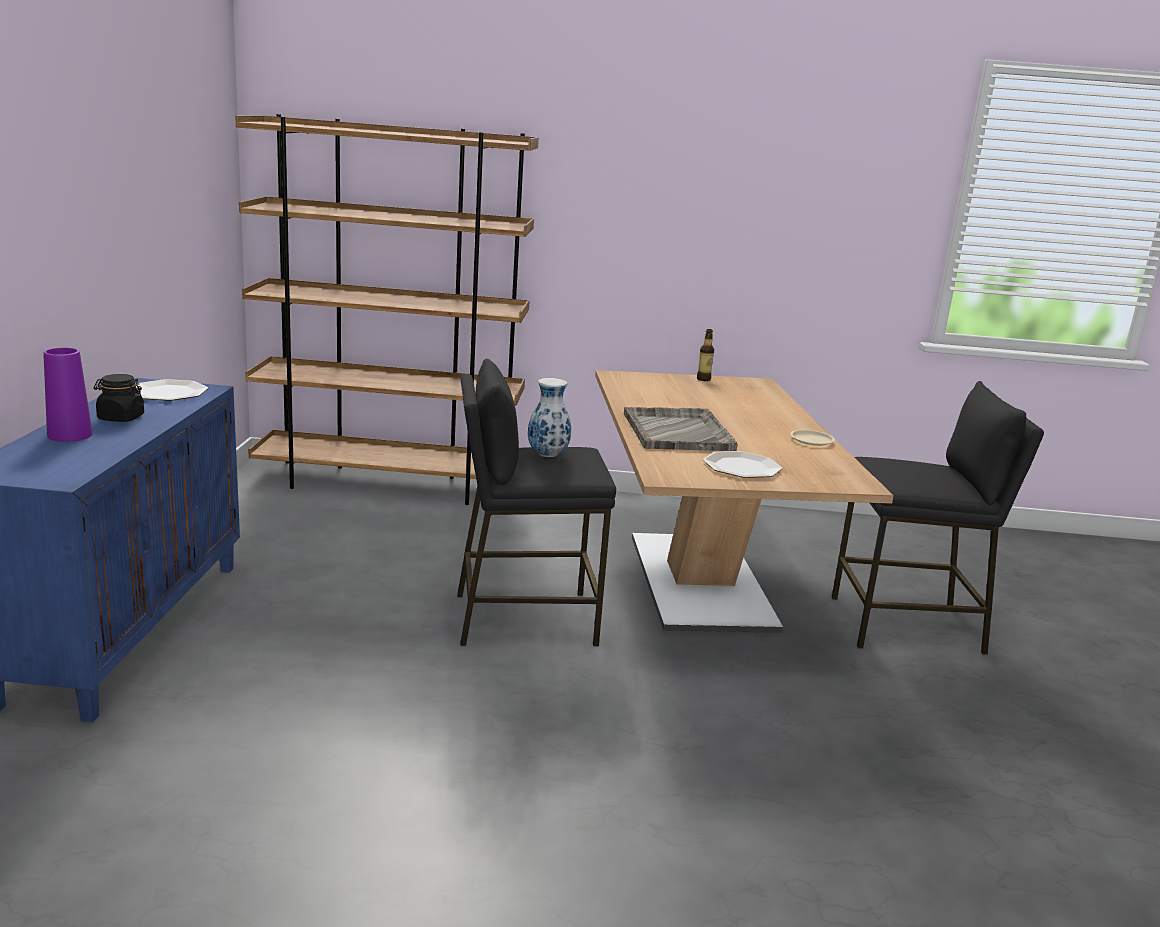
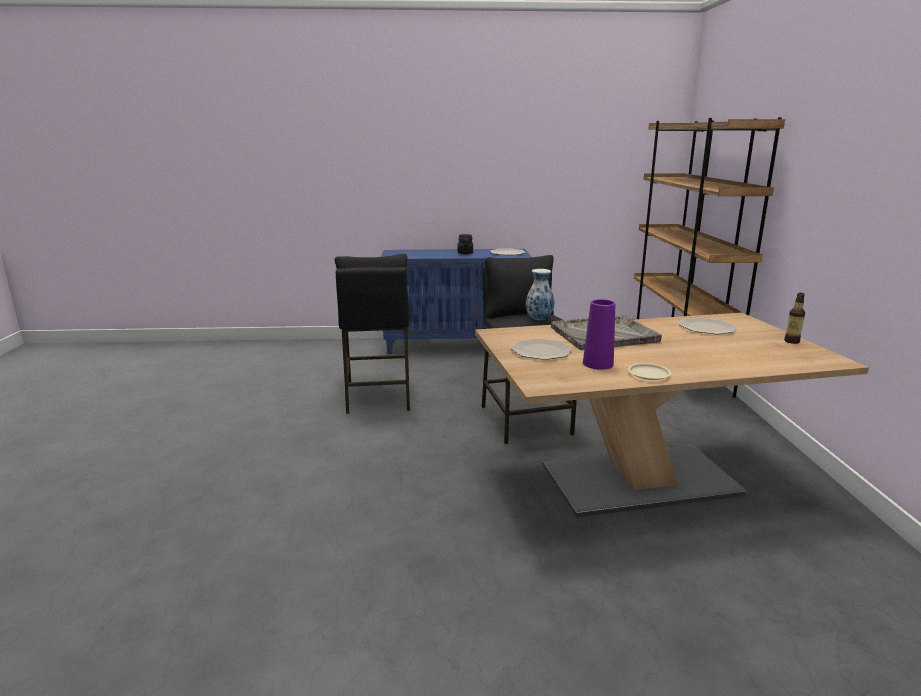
camera: 85 degrees right, 0 degrees up
purple vase [43,348,93,442] -> purple vase moved to [583,299,615,370]
black stool [832,381,1044,655] -> black stool moved to [335,254,410,414]
none -> plate [680,317,736,334]

